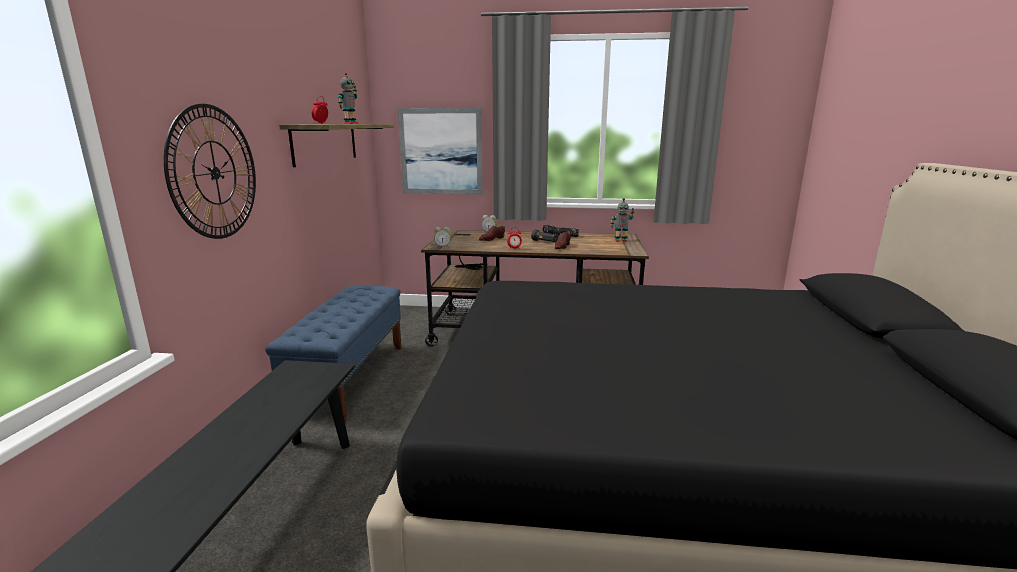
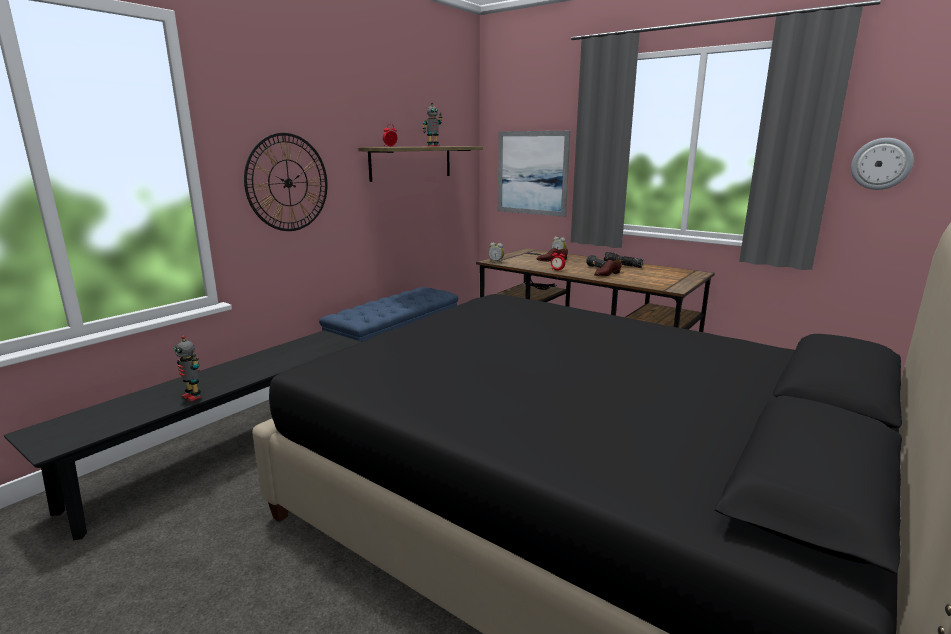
camera: 30 degrees right, 0 degrees up
toy robot [611,198,634,242] -> toy robot moved to [174,335,201,401]
none -> wall clock [851,138,914,190]

